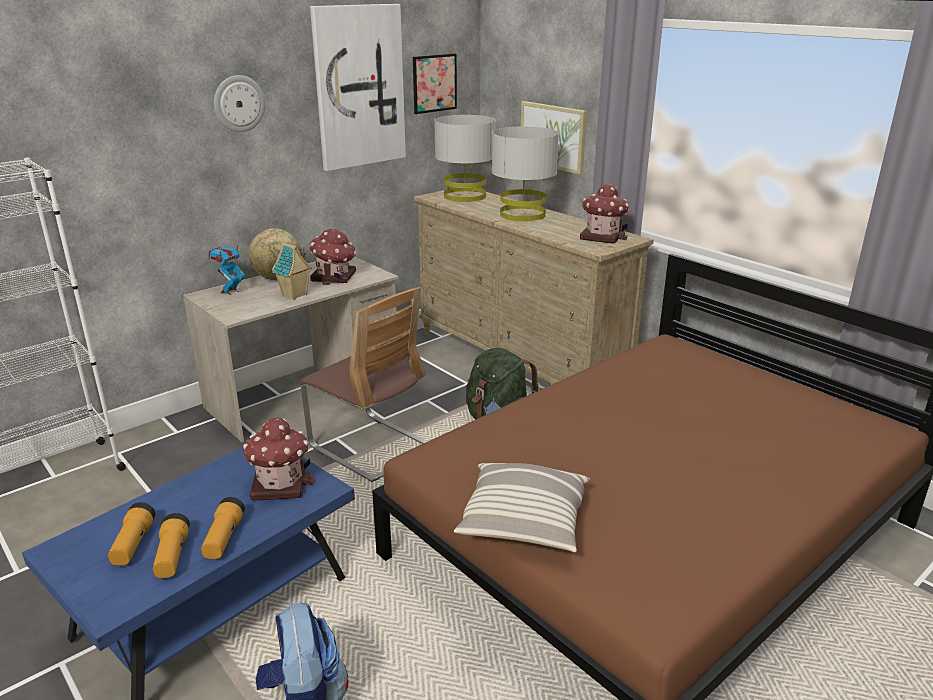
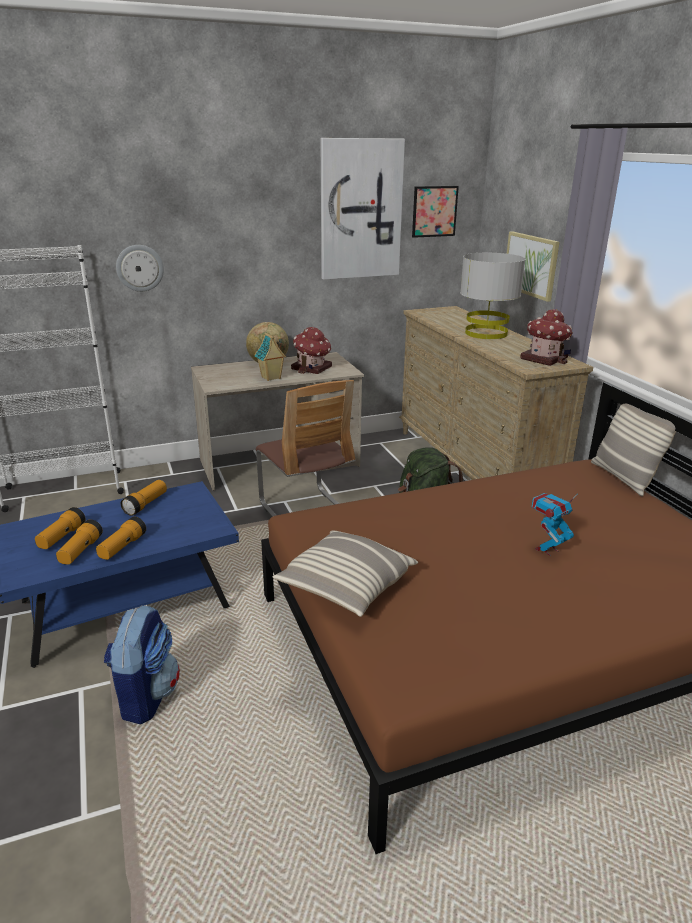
camera: 20 degrees right, 0 degrees up
toy robot [208,242,245,295] -> toy robot moved to [532,493,578,556]
wall clock [214,75,265,132] -> wall clock moved to [116,245,164,292]
toy house [242,417,314,501] -> none
grey table lamp [434,115,496,202] -> none
none -> flashlight [121,480,167,516]
none -> pillow [591,404,676,496]

